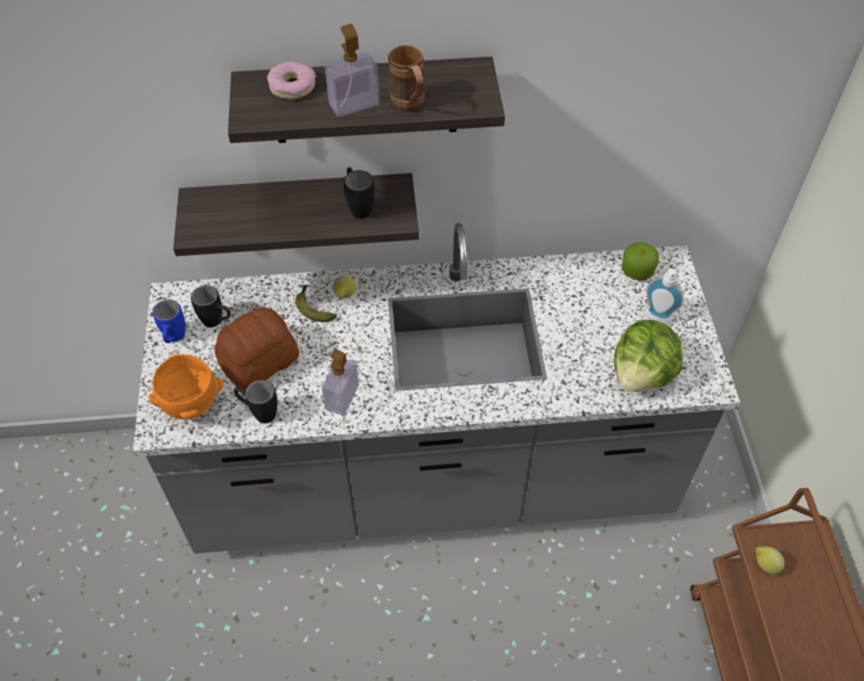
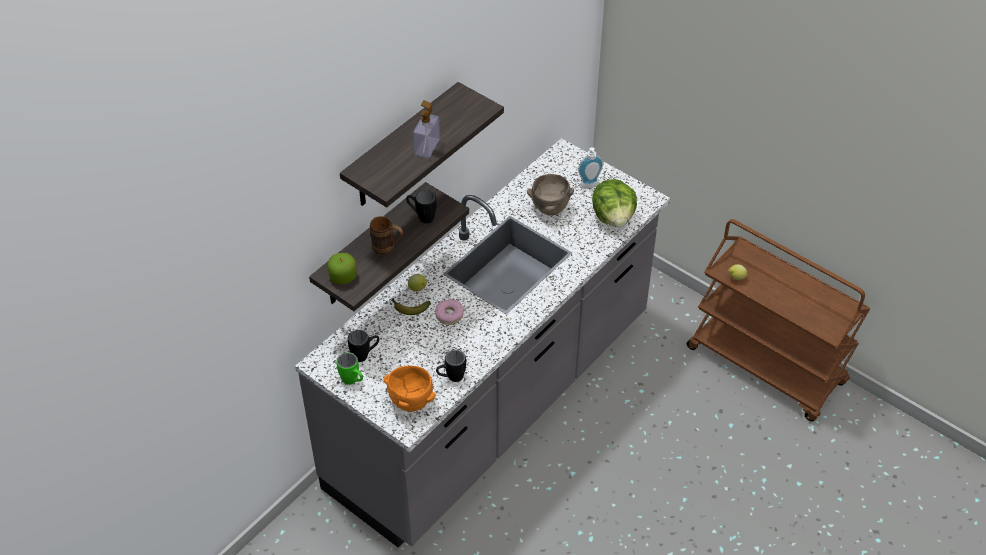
camera: 45 degrees left, 5 degrees down
blue mug [152,299,185,343] -> green mug [337,352,363,385]
bread [215,307,299,390] -> none
donut [267,61,316,99] -> donut moved to [435,299,464,325]
soap dispenser [322,349,359,415] -> none
brown mug [388,45,425,112] -> brown mug moved to [370,216,403,255]
apple [622,242,659,281] -> apple moved to [327,253,357,284]
none -> brown bowl [527,174,574,215]

